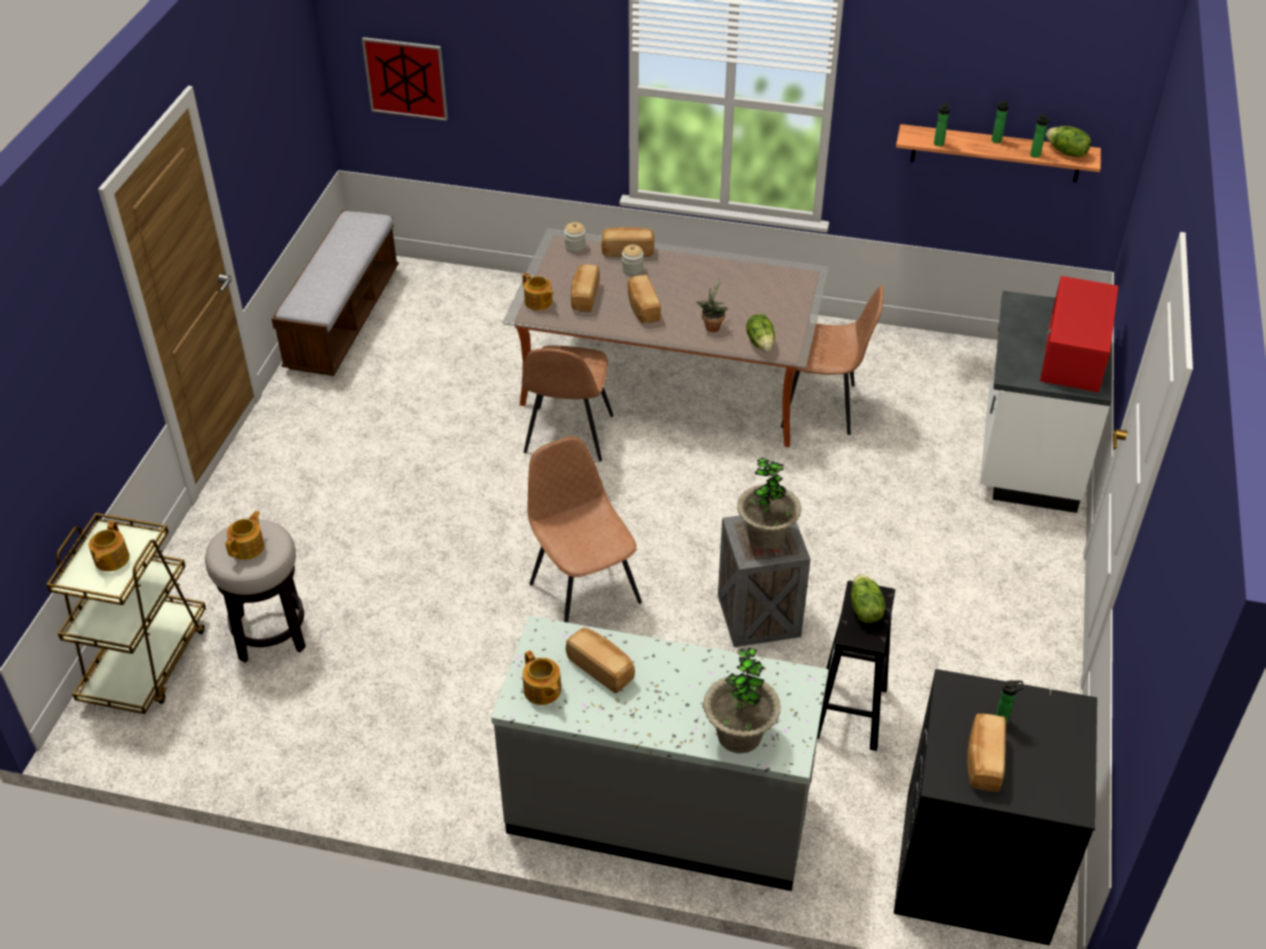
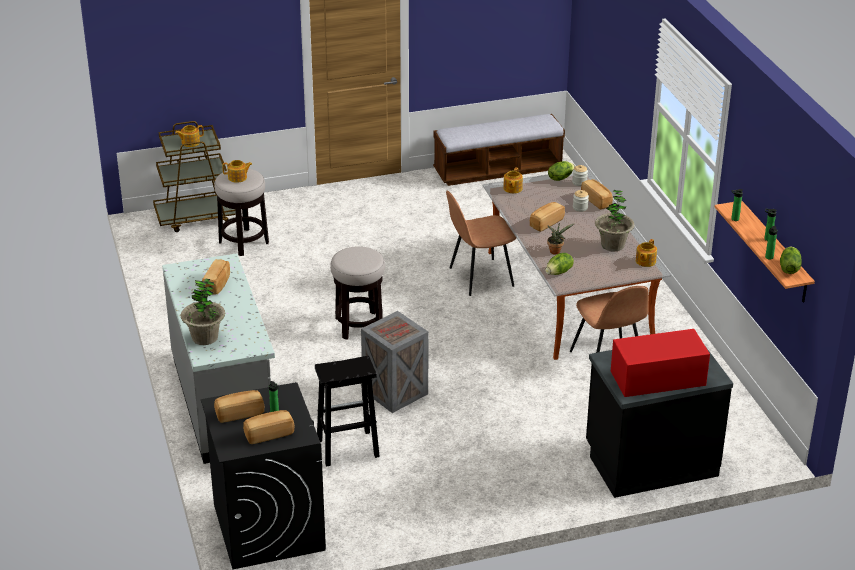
camera: 60 degrees right, 10 degrees down
picture [362,37,448,121] -> none
teapot [522,650,561,705] -> teapot moved to [636,239,657,267]
brown chair [527,436,642,623] -> stool [330,246,385,340]
bread [571,264,600,312] -> bread moved to [243,410,294,444]
potted plant [737,458,801,549] -> potted plant moved to [595,190,635,252]
lettuce [851,574,885,623] -> lettuce moved to [548,161,575,181]
white counter [980,291,1112,513] -> black counter [586,346,733,498]

